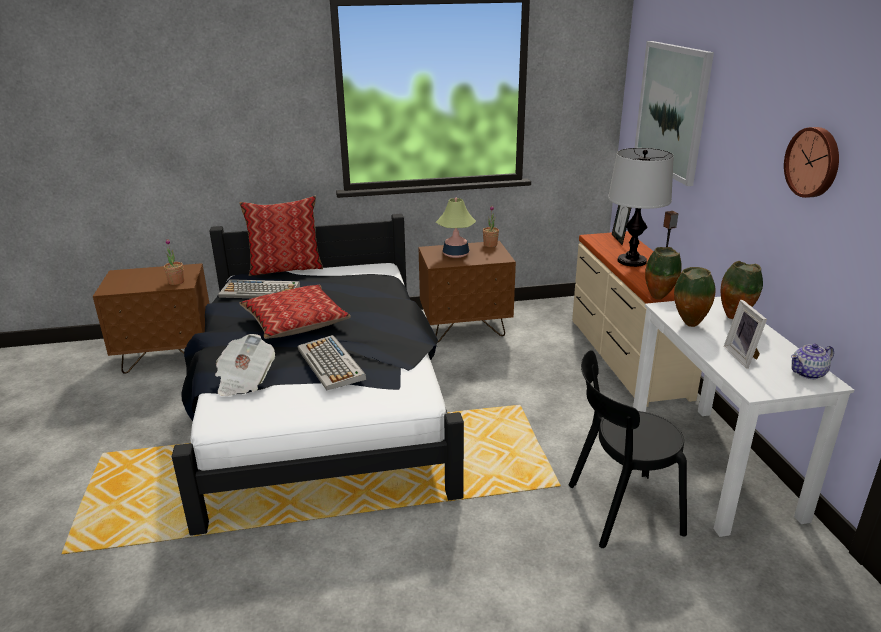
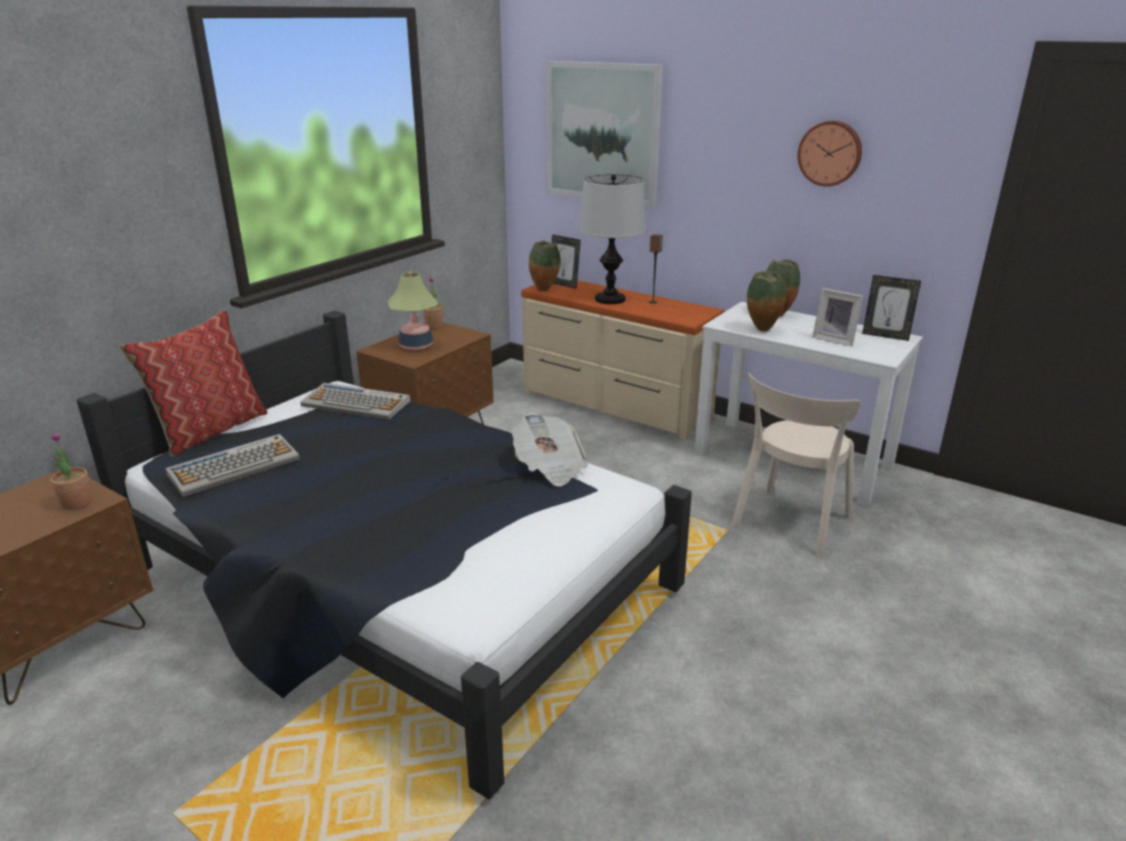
camera: 45 degrees left, 0 degrees up
newspaper [215,334,275,396] -> newspaper moved to [511,413,588,487]
pillow [239,285,351,339] -> none
keyboard [298,335,366,391] -> keyboard moved to [300,383,410,420]
black chair [569,350,687,548] -> beige chair [731,373,860,559]
vase [645,247,682,300] -> vase moved to [529,240,561,291]
teapot [791,344,834,379] -> picture frame [862,275,921,341]

